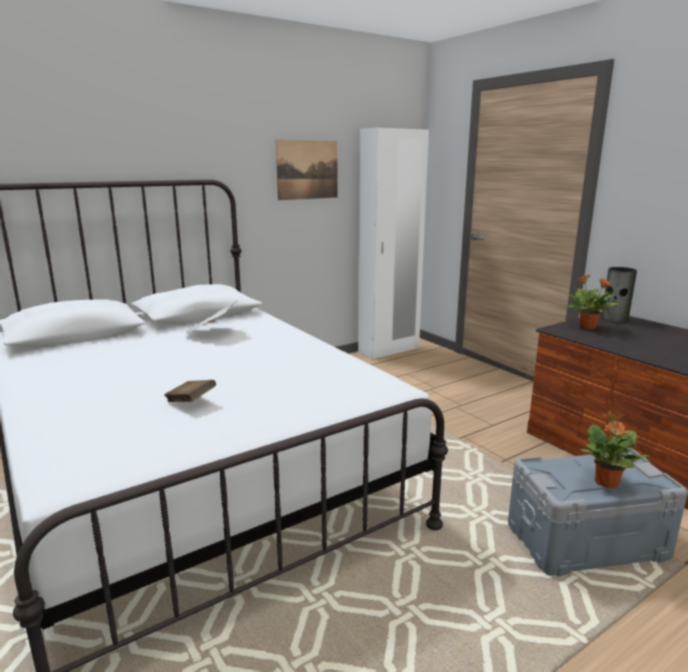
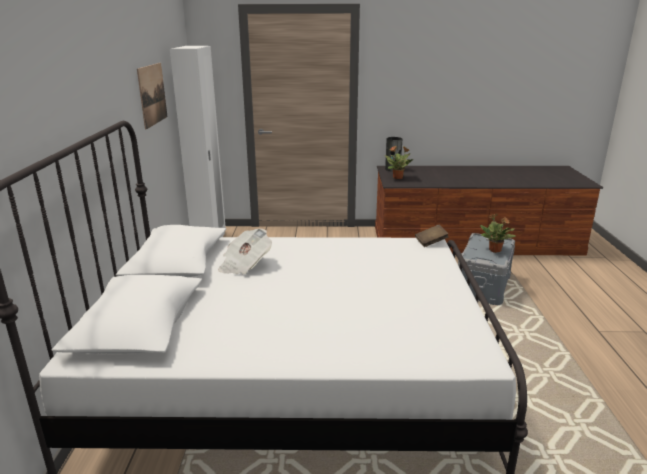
camera: 55 degrees left, 5 degrees up
brown book [164,380,216,402] -> brown book moved to [415,224,448,247]

